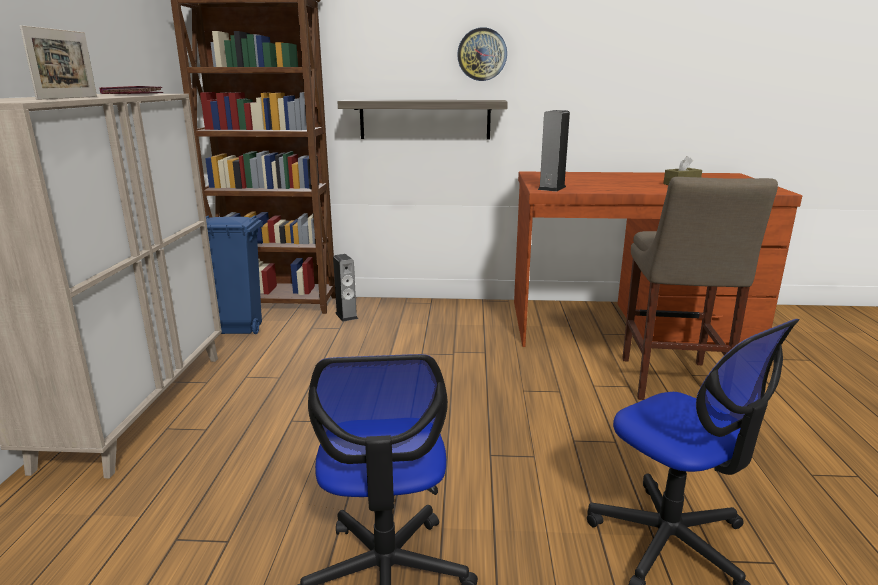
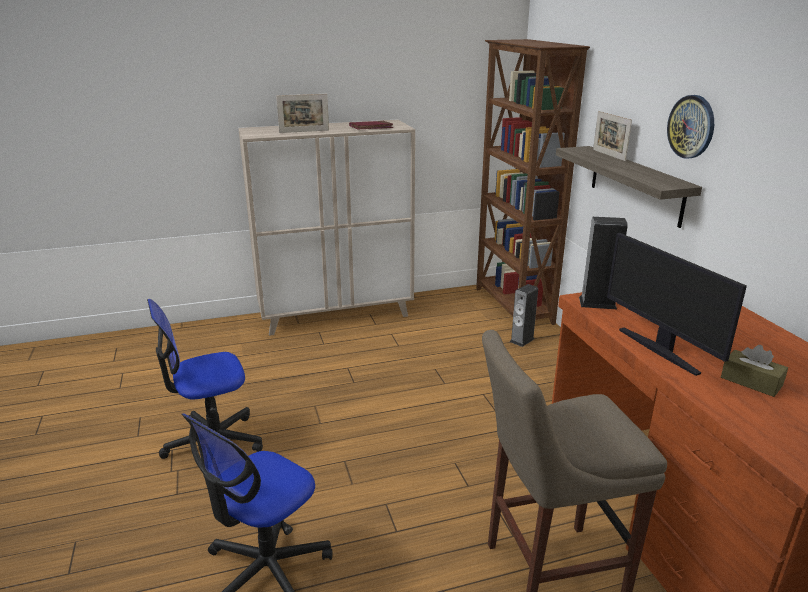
camera: 70 degrees right, 5 degrees up
blue trash can [206,215,263,334] -> none
none -> picture frame [593,111,632,161]
none -> monitor [607,233,747,376]

